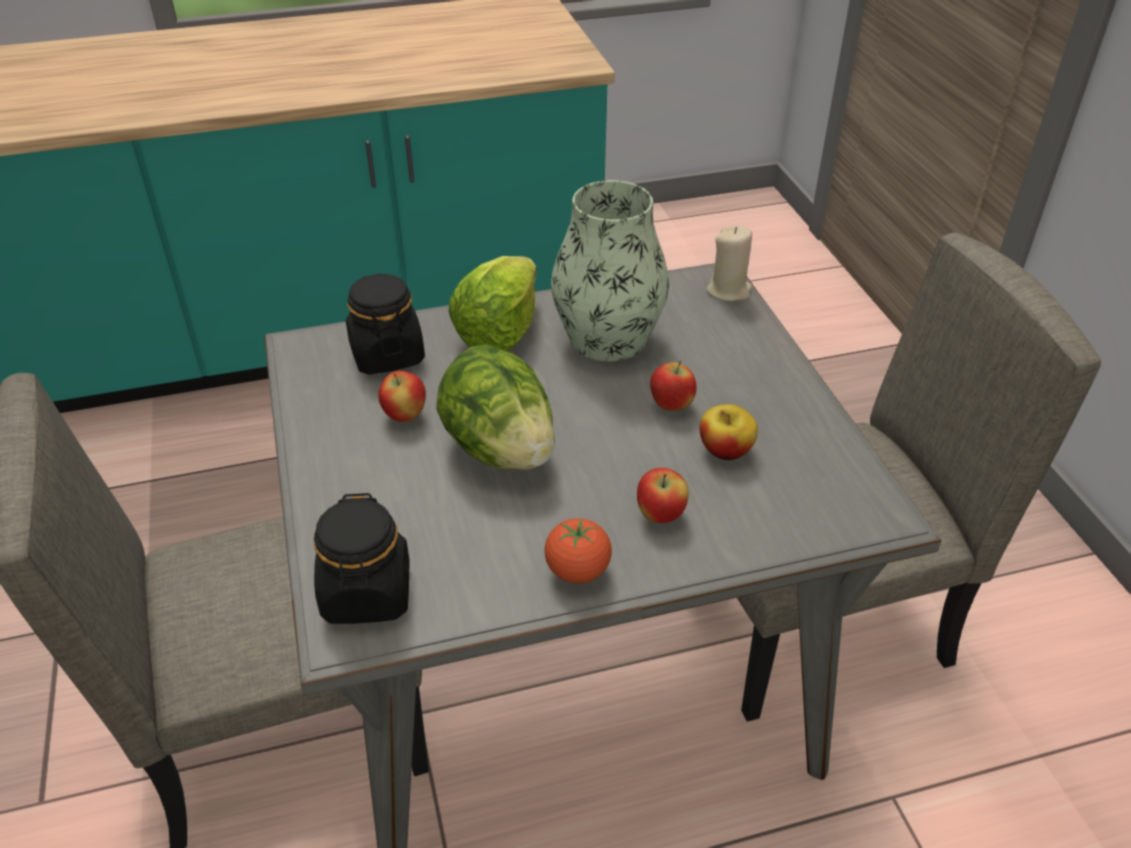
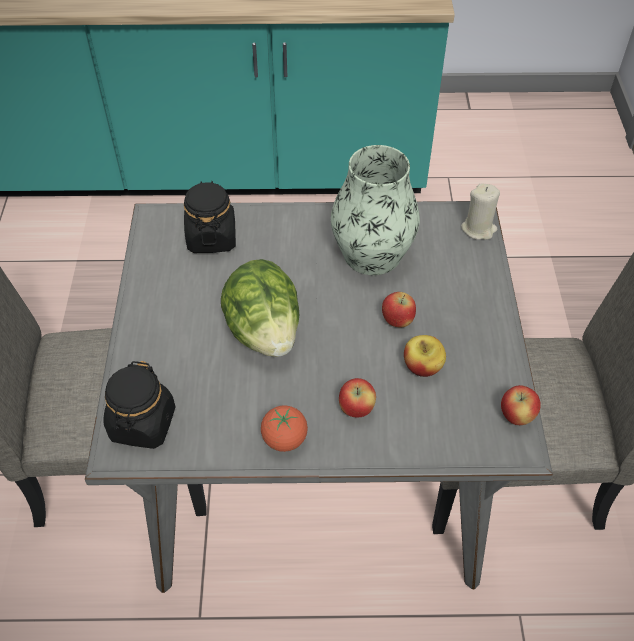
camera: 15 degrees right, 10 degrees up
apple [378,371,426,422] -> apple moved to [501,385,541,425]
lettuce [448,256,537,351] -> none

